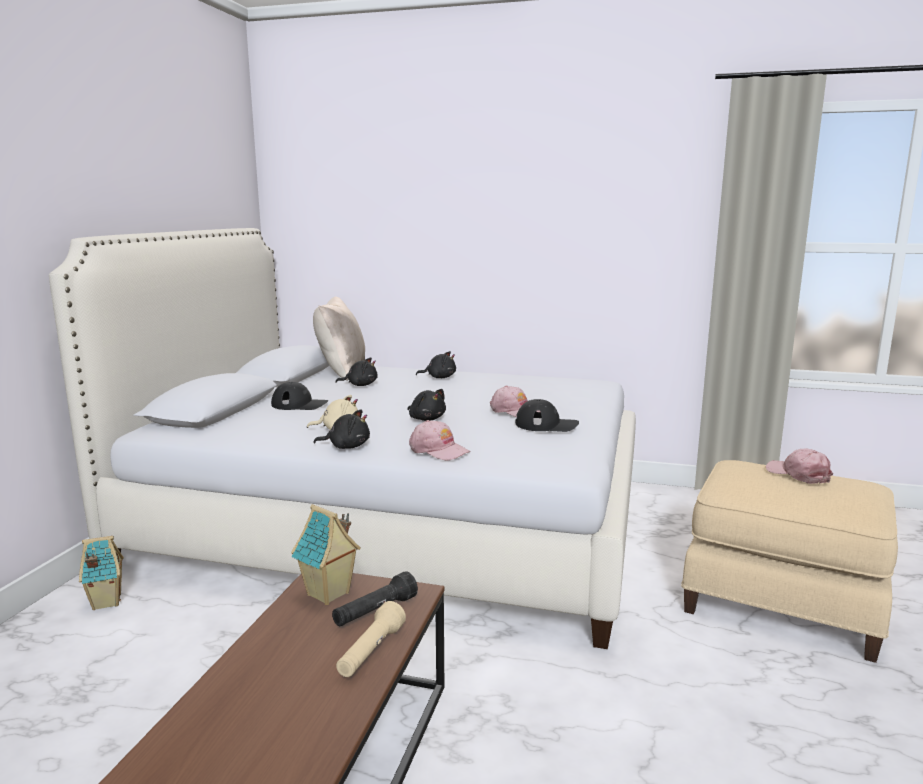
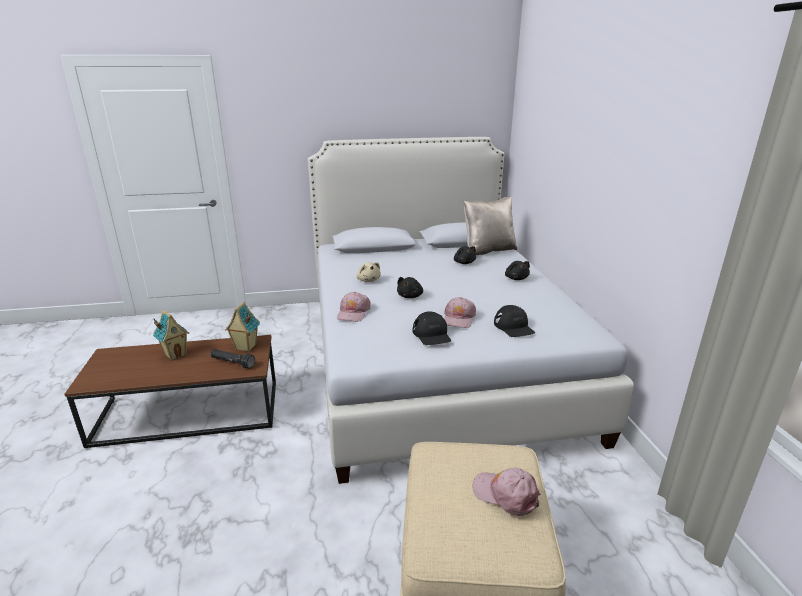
camera: 65 degrees right, 10 degrees up
toy house [79,536,124,610] -> toy house moved to [153,310,189,360]
black cap [271,382,328,410] -> black cap moved to [494,305,535,337]
black plush toy [313,409,370,449] -> none
beige flashlight [336,601,406,677] -> none
pink cap [766,449,833,484] -> pink cap turned 90 degrees counterclockwise [473,467,540,516]

